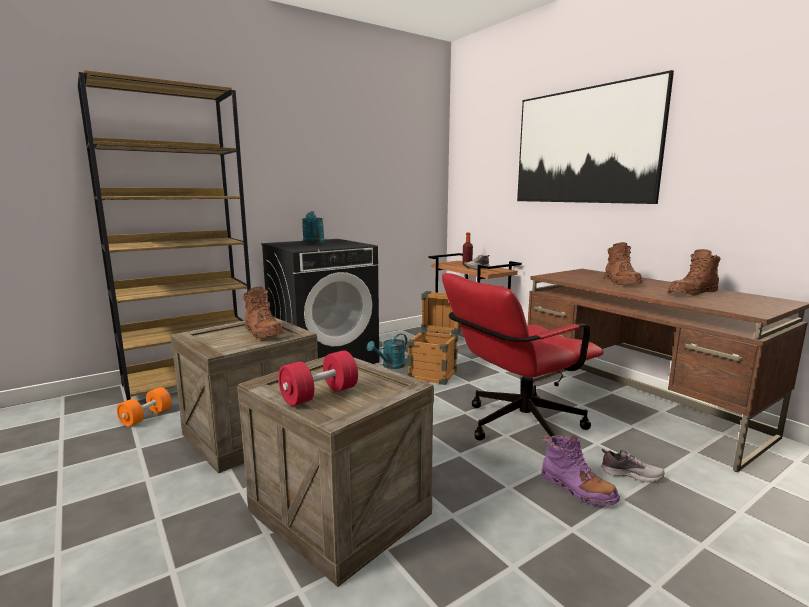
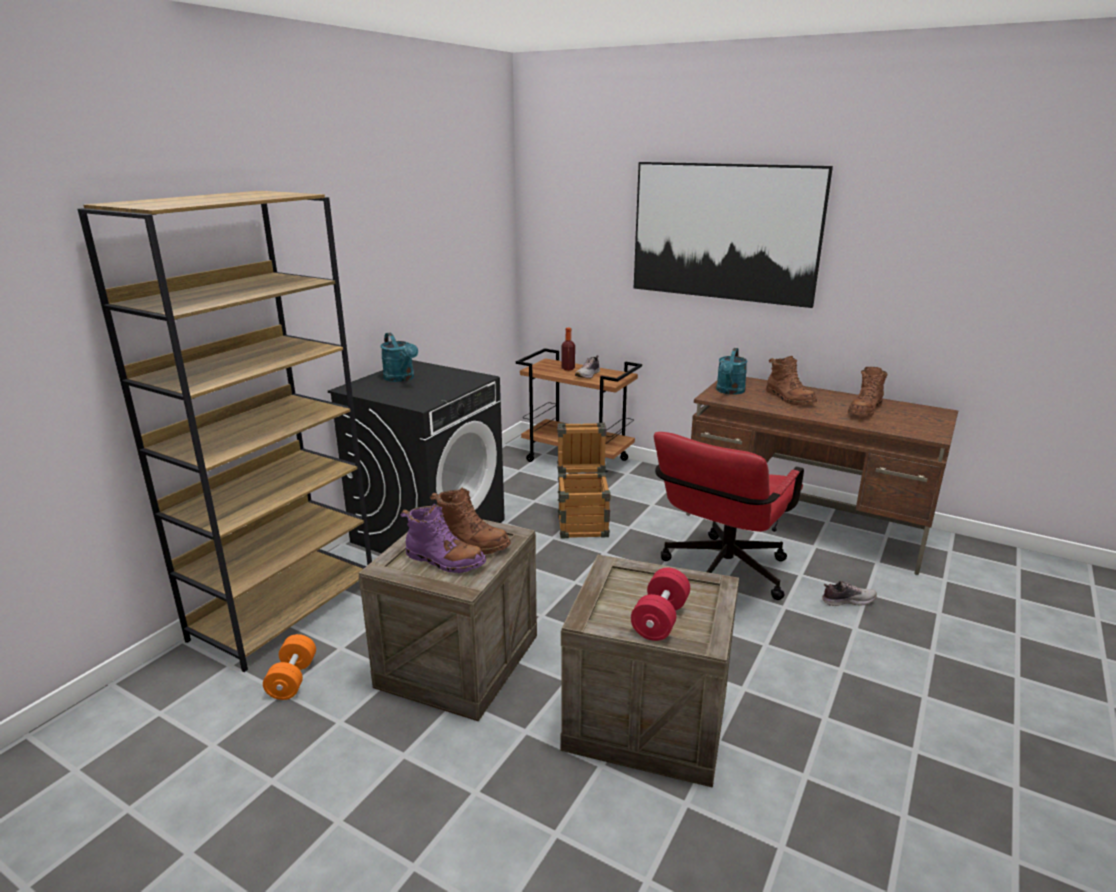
camera: 25 degrees left, 10 degrees up
turquoise watering can [367,333,407,369] -> turquoise watering can moved to [716,348,748,395]
purple boot [541,435,620,506] -> purple boot moved to [400,504,486,573]

